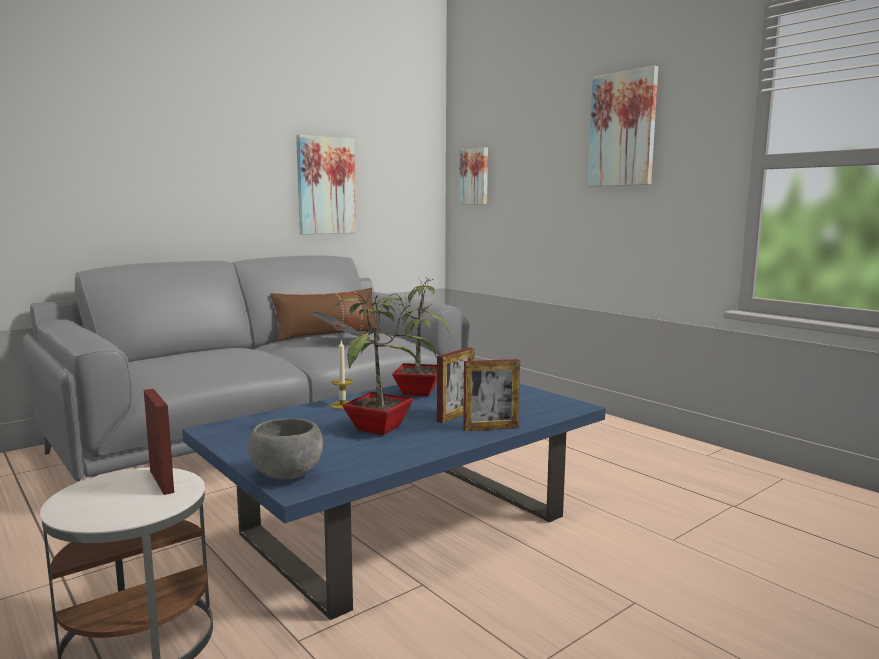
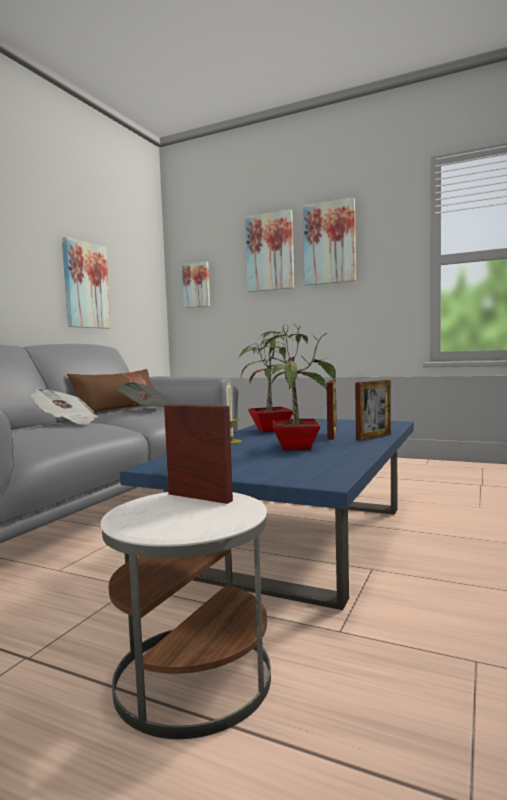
camera: 25 degrees left, 5 degrees down
grey bowl [248,418,323,480] -> none
none -> newspaper [31,388,98,425]
none -> picture [245,209,294,292]

